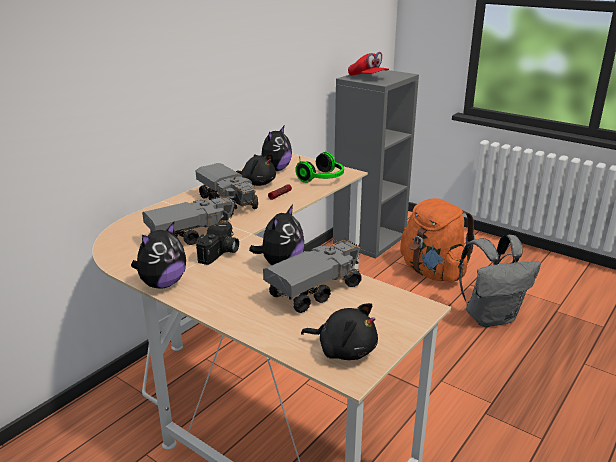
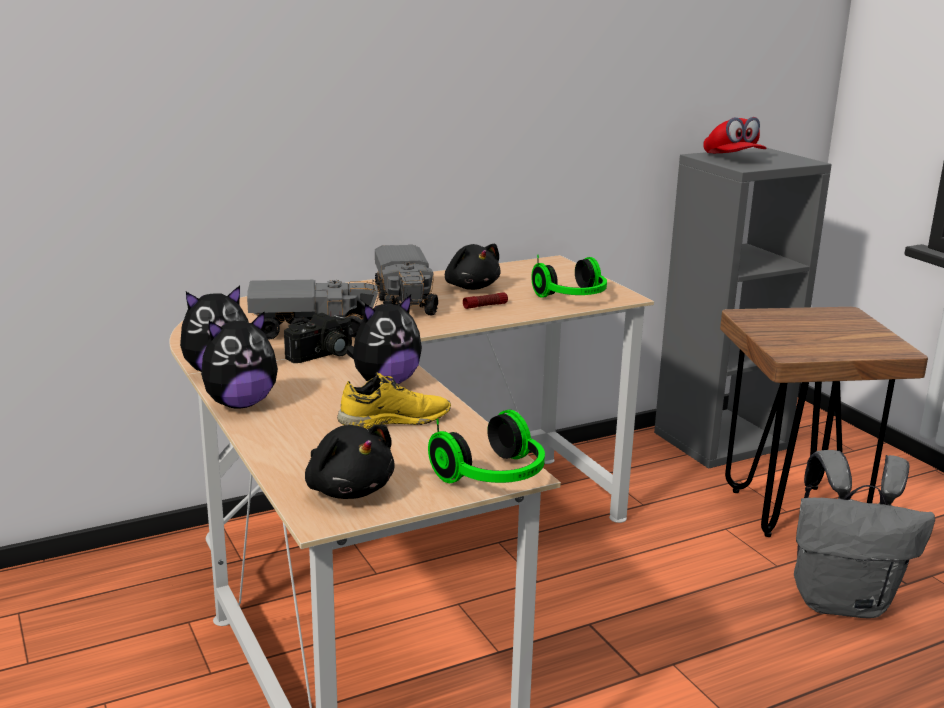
camera: 25 degrees right, 5 degrees down
plush toy [253,126,292,171] -> plush toy moved to [201,312,278,409]
toy truck [263,238,362,313] -> yellow shoe [337,373,451,429]
orange backpack [400,198,476,283] -> brown stool [720,307,928,537]
none -> headphones [428,410,545,483]

